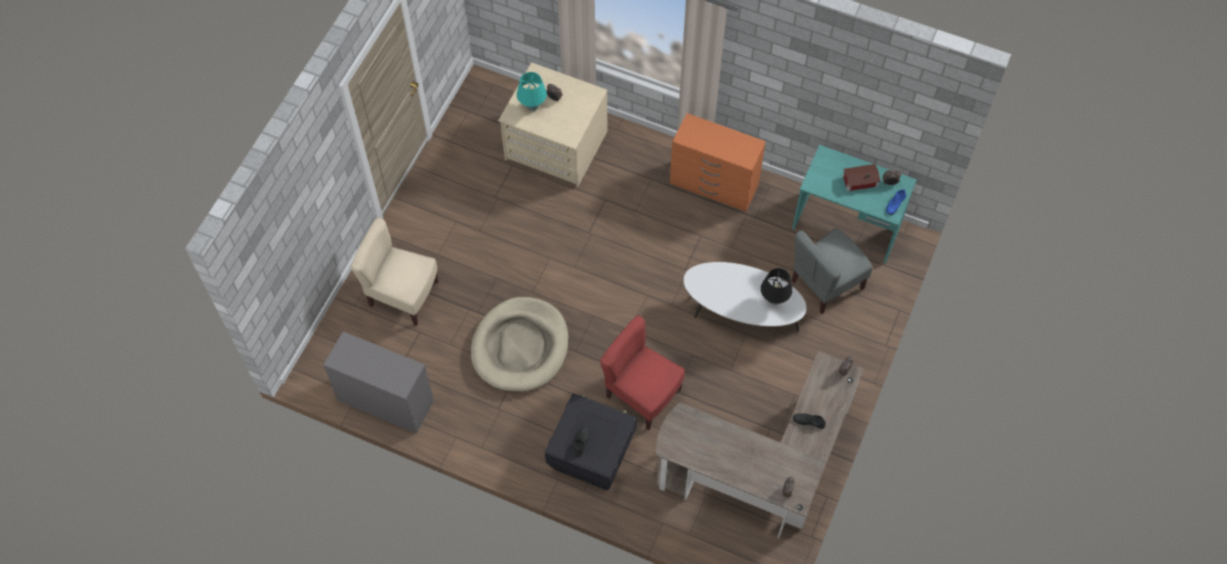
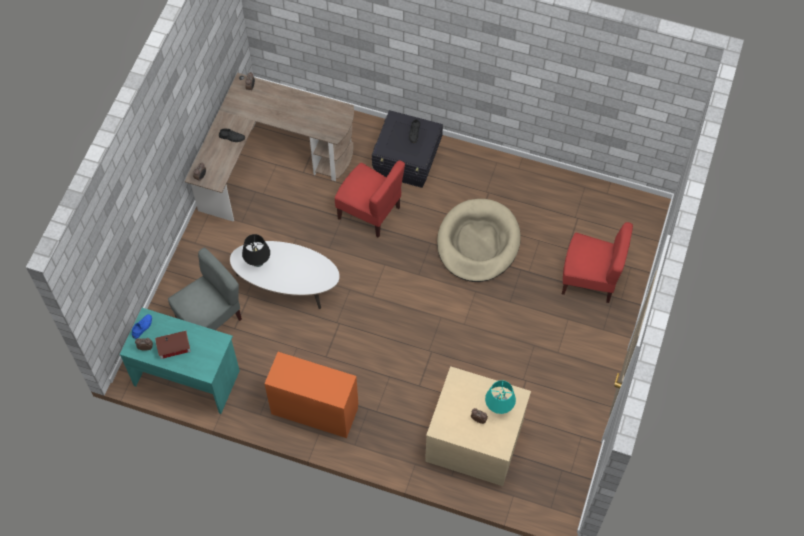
camera: 175 degrees right, 0 degrees up
grey dresser [323,332,433,433] -> none
beige chair [351,218,439,326] -> red chair [562,222,633,303]

